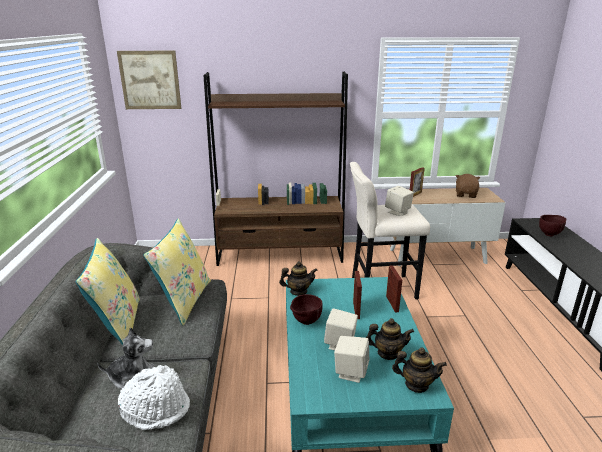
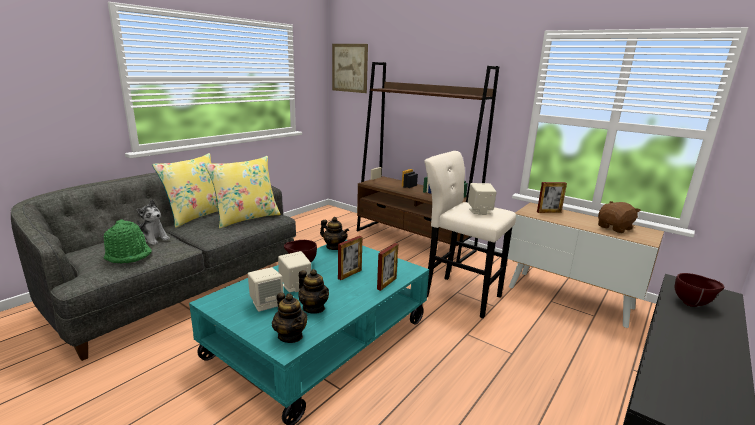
camera: 40 degrees right, 5 degrees down
white hat [118,365,190,430] -> green hat [104,219,152,263]

